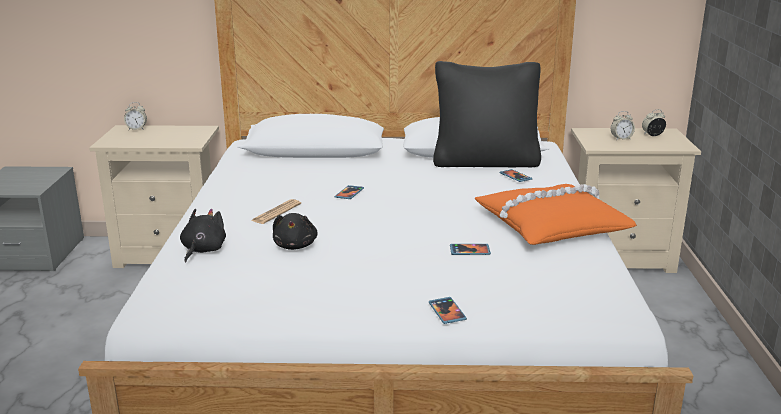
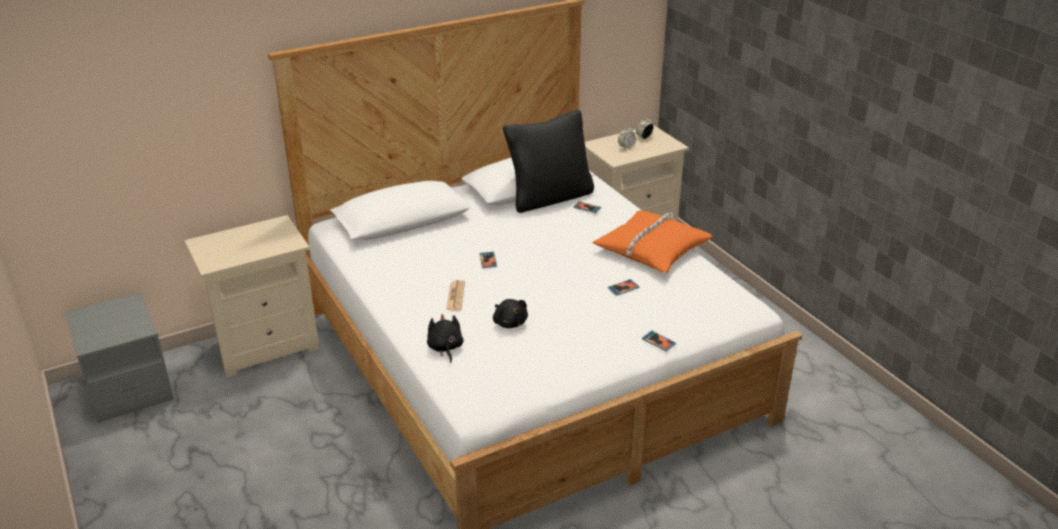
camera: 30 degrees left, 10 degrees up
alarm clock [124,102,147,130] -> none

